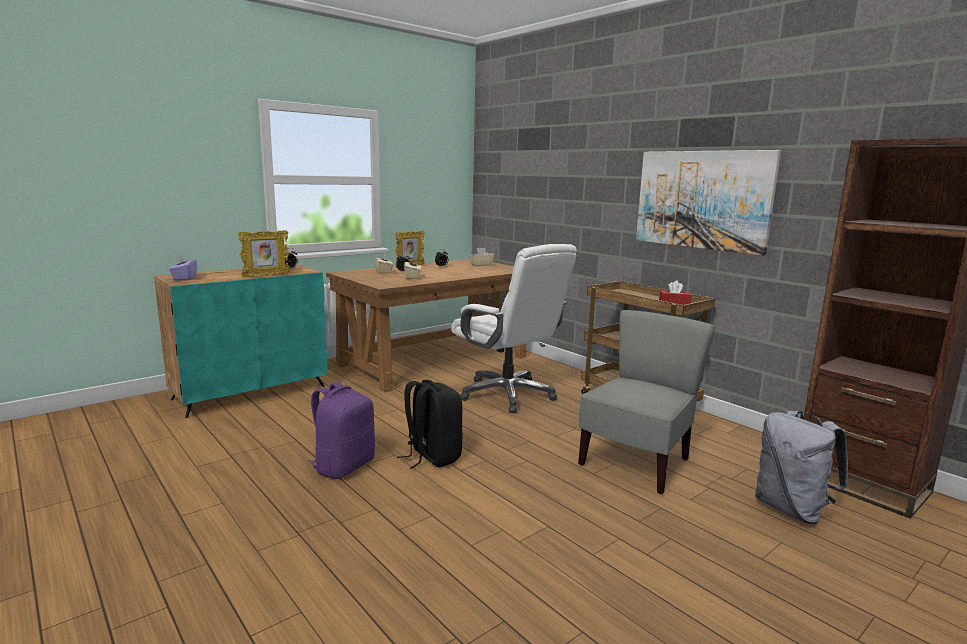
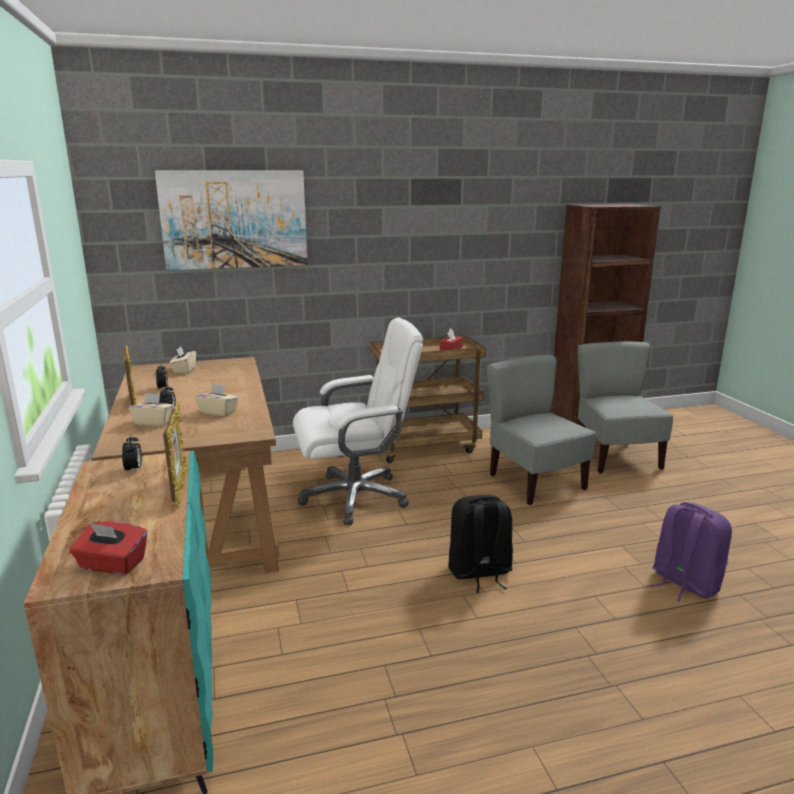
camera: 65 degrees left, 5 degrees up
purple tissue box [169,255,197,280] -> red tissue box [69,521,147,575]
purple backpack [308,382,375,479] -> purple backpack moved to [650,502,732,602]
picture [636,150,781,256] -> picture moved to [155,171,308,270]
grey backpack [755,411,848,524] -> grey chair [578,341,674,474]

